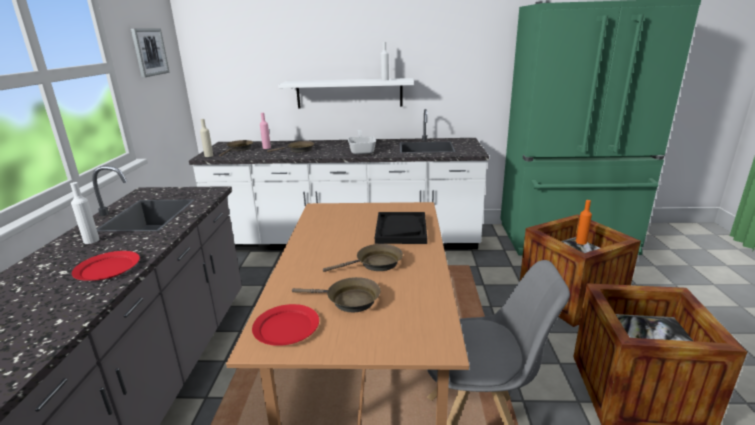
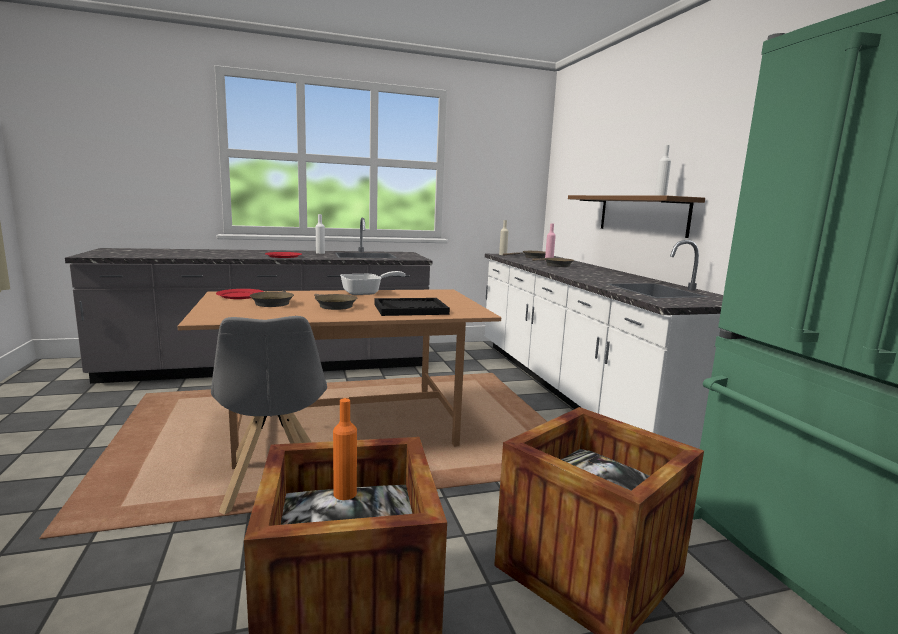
camera: 70 degrees right, 10 degrees down
picture [131,29,170,78] -> none
white shelf [278,78,414,109] -> brown shelf [568,195,705,238]
frying pan [348,130,376,155] -> frying pan moved to [340,271,406,295]
orange bottle [576,200,592,245] -> orange bottle moved to [333,398,357,500]

